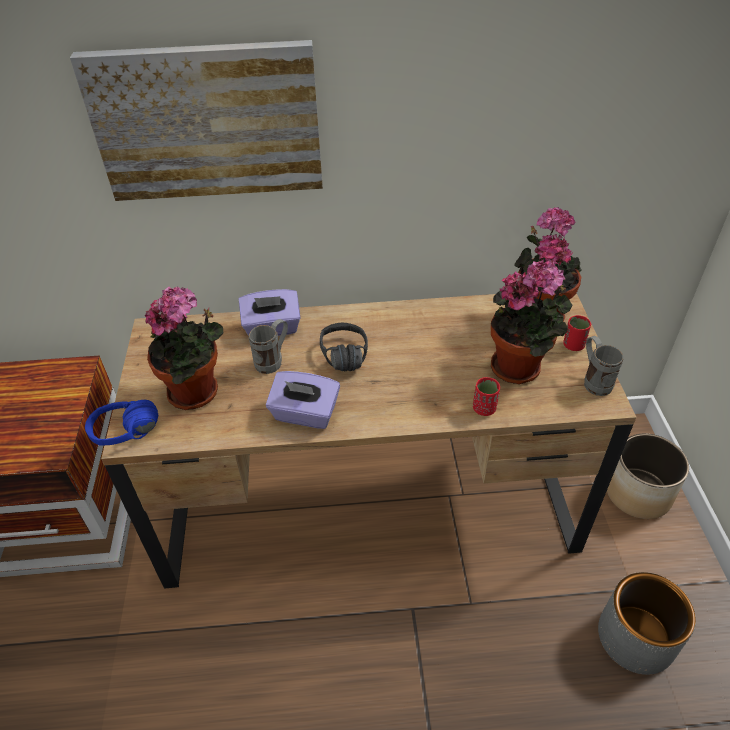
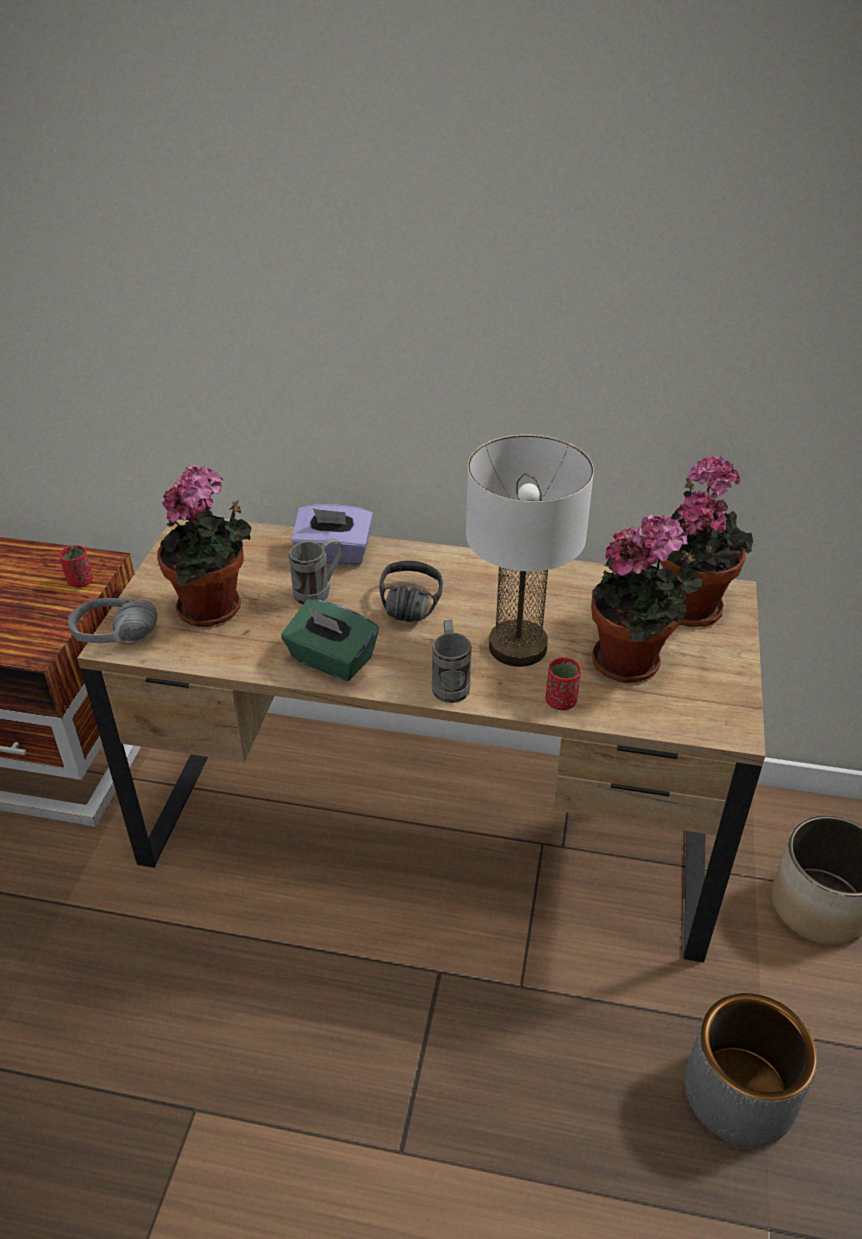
camera: 15 degrees right, 5 degrees down
picture [70,40,323,201] -> none
blue headphones [85,400,158,446] -> grey headphones [68,598,157,645]
purple tissue box [266,371,340,429] -> green tissue box [281,599,379,681]
red cup [563,315,591,351] -> red cup moved to [59,545,93,588]
grey mug [584,336,623,396] -> grey mug moved to [432,620,472,703]
none -> table lamp [466,435,594,667]

